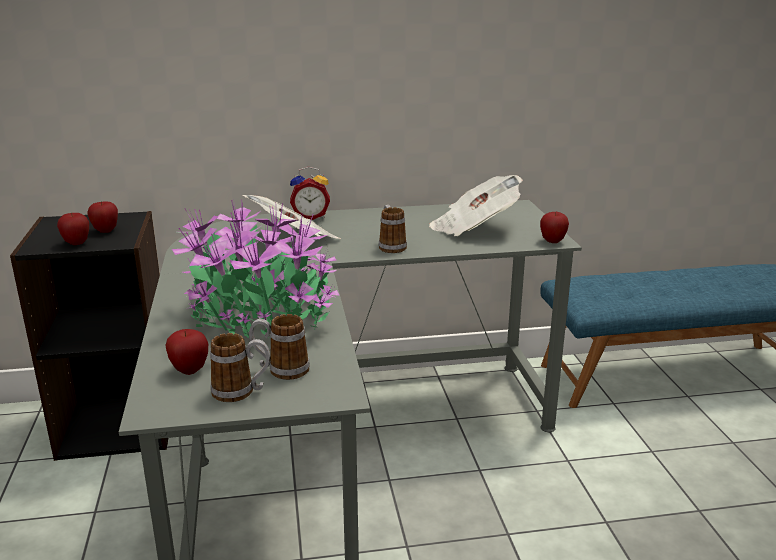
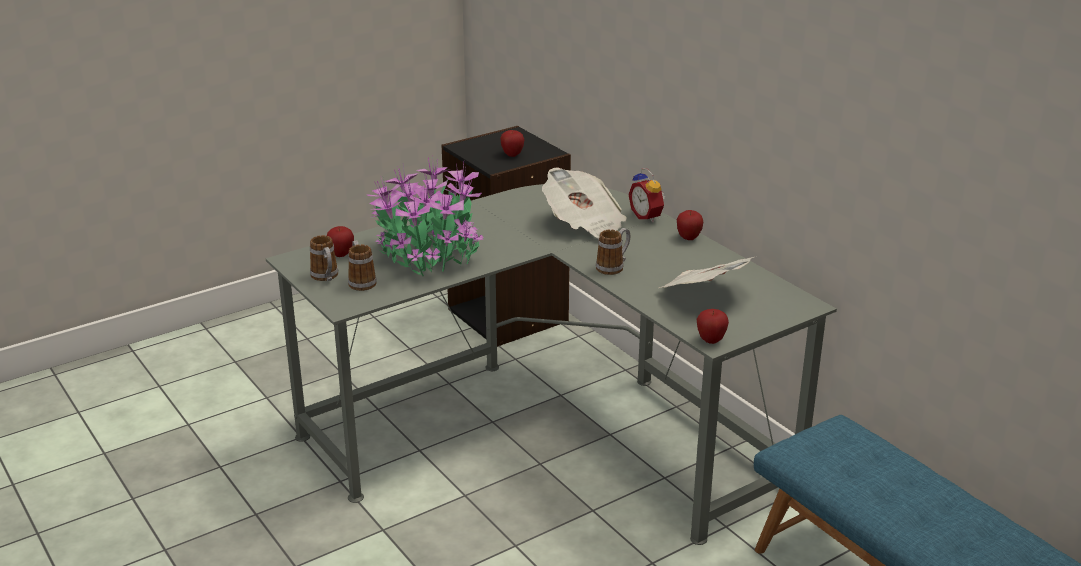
camera: 65 degrees right, 5 degrees up
apple [57,212,89,245] -> apple moved to [676,210,703,240]

